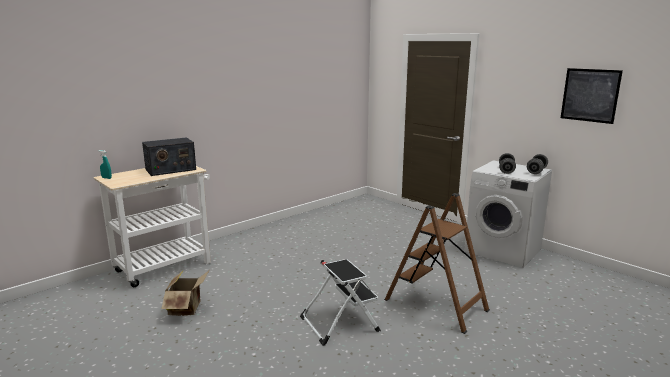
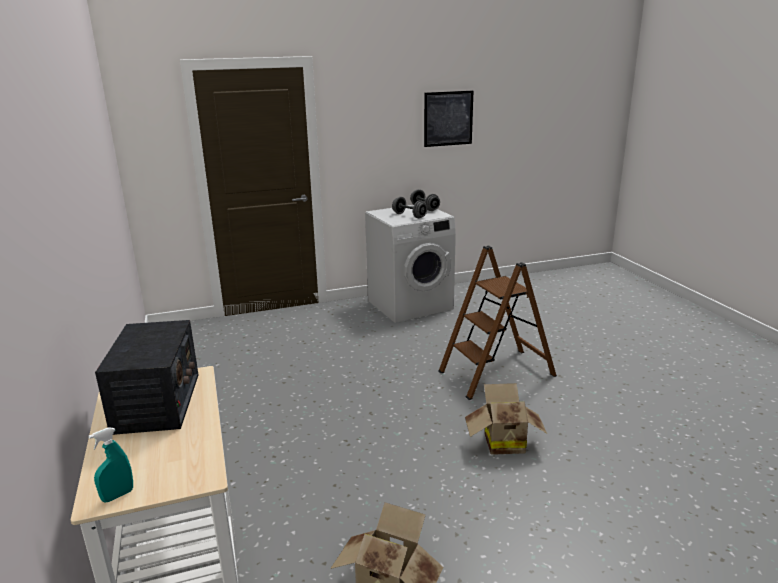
camera: 65 degrees left, 5 degrees up
step ladder [300,259,381,346] -> cardboard box [465,383,547,455]

